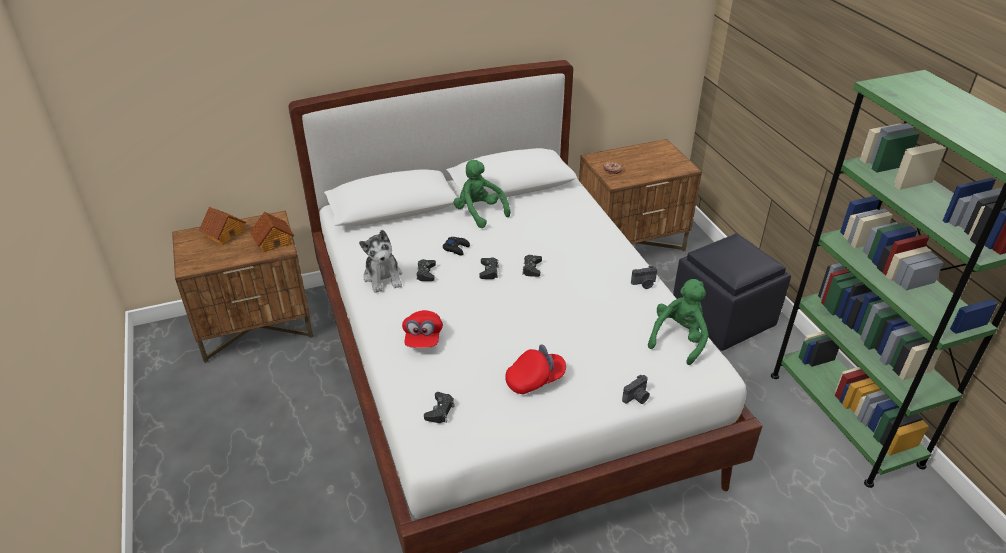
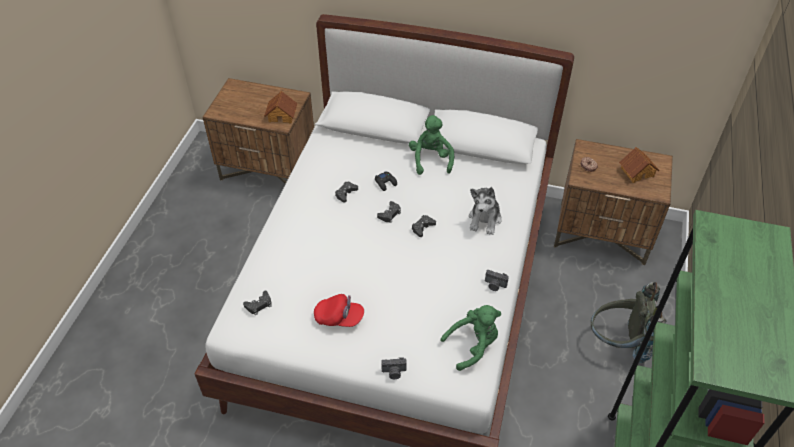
camera: 35 degrees right, 10 degrees up
toy house [199,207,246,245] -> toy house moved to [619,147,659,183]
plush toy [359,230,402,293] -> plush toy moved to [469,186,502,235]
red cap [402,310,443,348] -> none
black ottoman [673,233,791,351] -> grey backpack [591,282,666,363]

